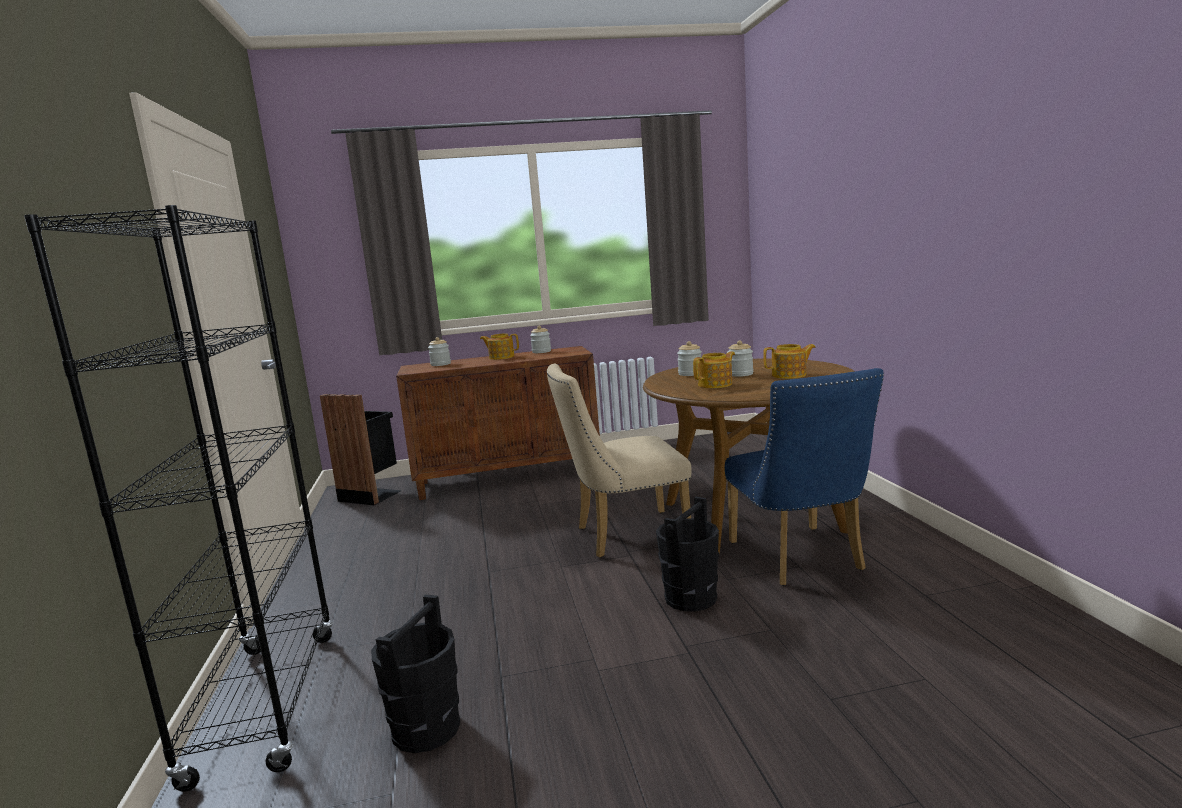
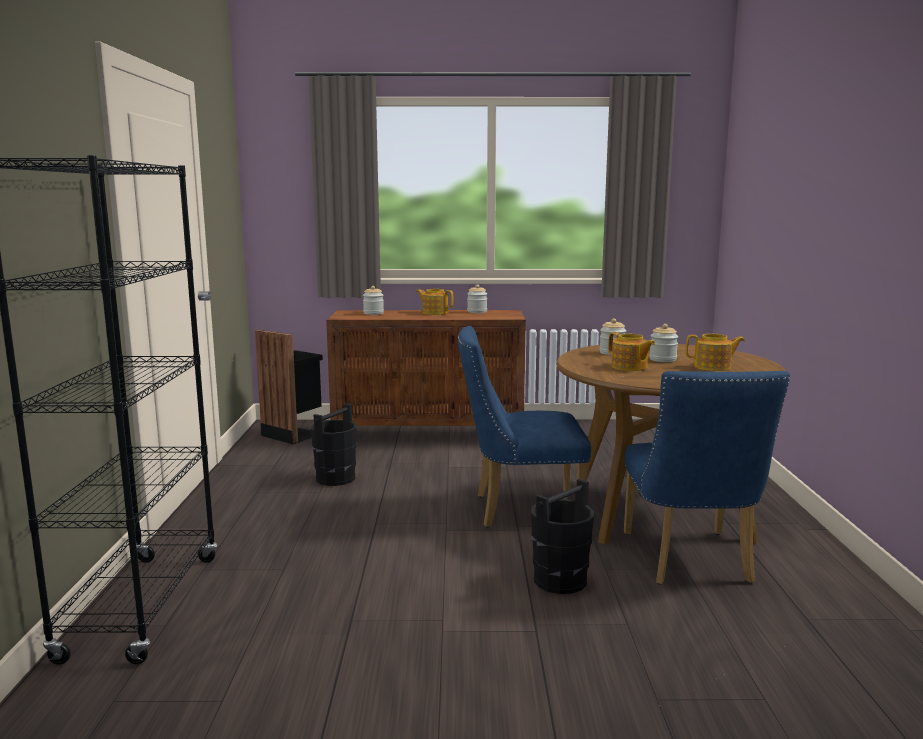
camera: 10 degrees right, 0 degrees up
black bucket [371,595,460,753] -> black bucket moved to [311,403,357,486]
beige chair [547,363,692,558] -> blue chair [458,326,591,527]
teapot [693,351,735,388] -> teapot turned 75 degrees clockwise [608,332,655,371]

